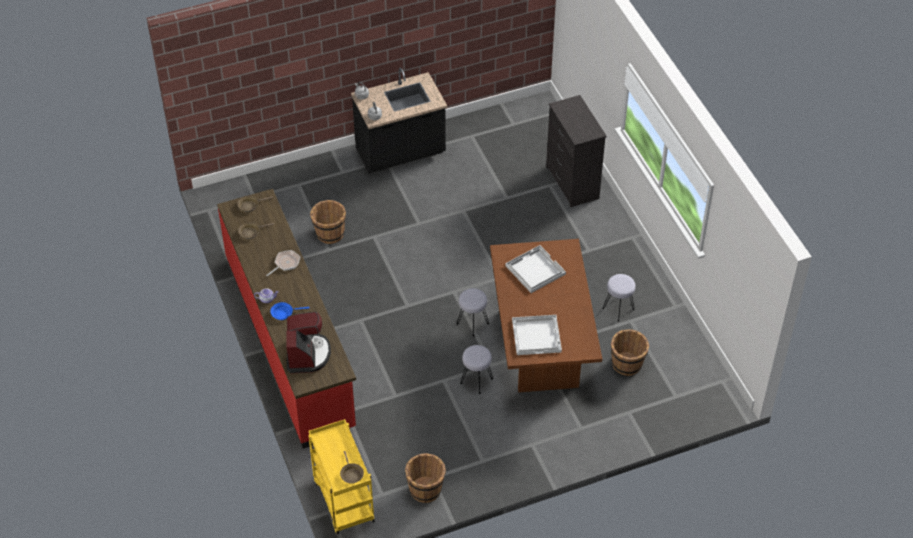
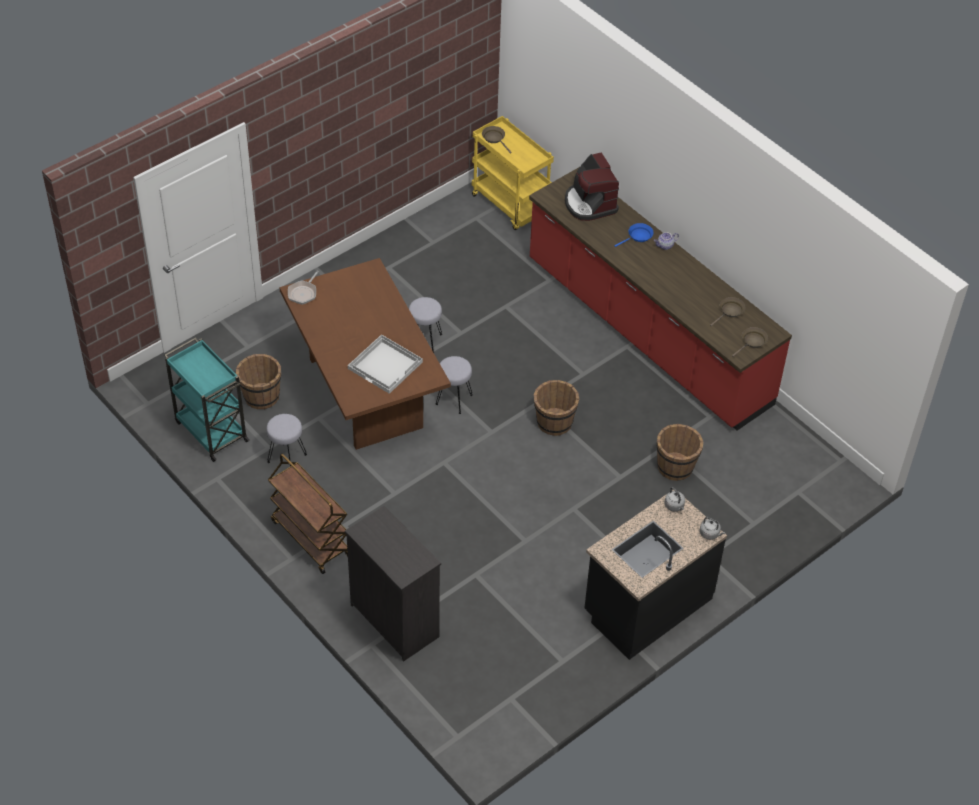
camera: 160 degrees right, 0 degrees up
frying pan [267,250,300,276] -> frying pan moved to [288,271,319,305]
brown bucket [405,453,446,503] -> brown bucket moved to [533,380,579,436]
white tray [512,315,562,355] -> none
none -> turquoise cart [164,338,249,462]
none -> brown cart [268,454,348,574]

